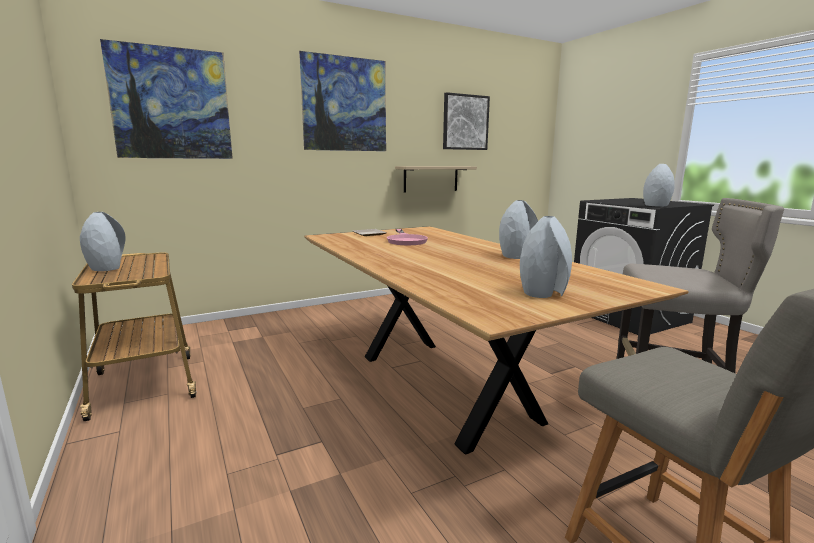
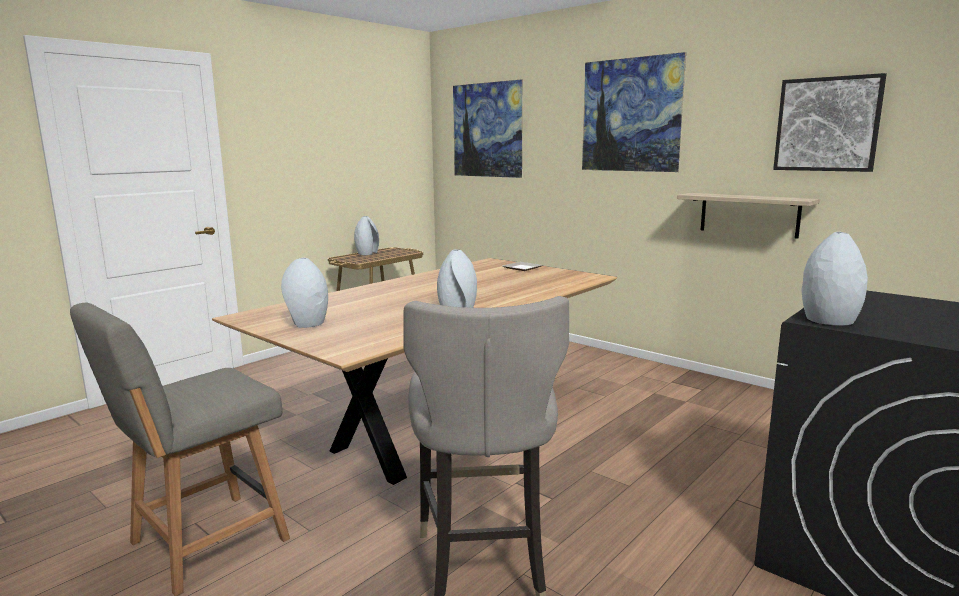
camera: 70 degrees right, 0 degrees up
pink frying pan [387,229,428,245] -> none

